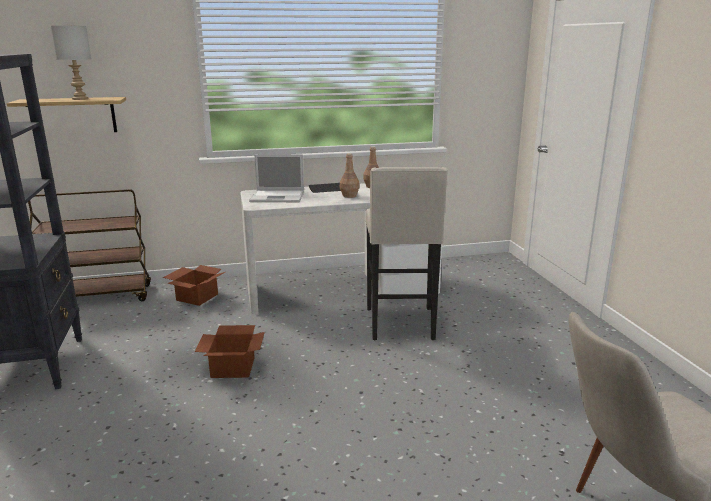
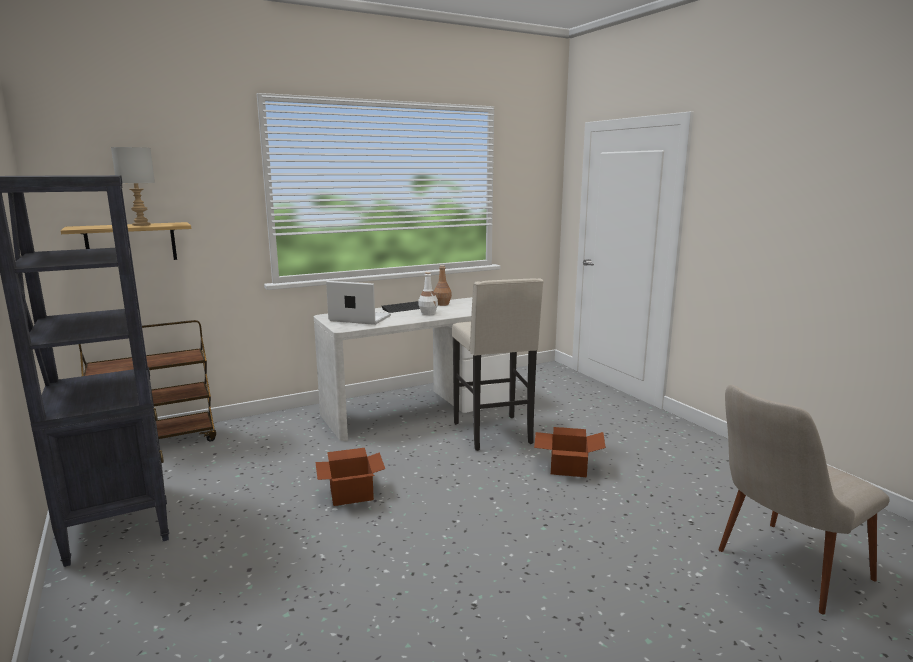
camera: 15 degrees left, 5 degrees down
cardboard box [163,265,225,306] -> cardboard box moved to [534,427,606,477]
laptop [249,154,304,202] -> laptop turned 150 degrees counterclockwise [326,281,391,325]
brown bottle [340,153,360,198] -> white bottle [418,272,438,315]

